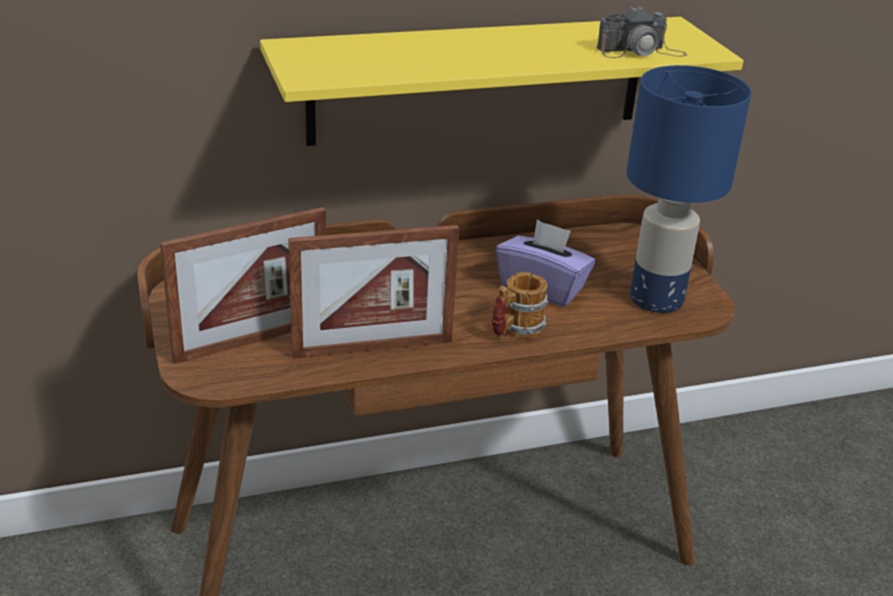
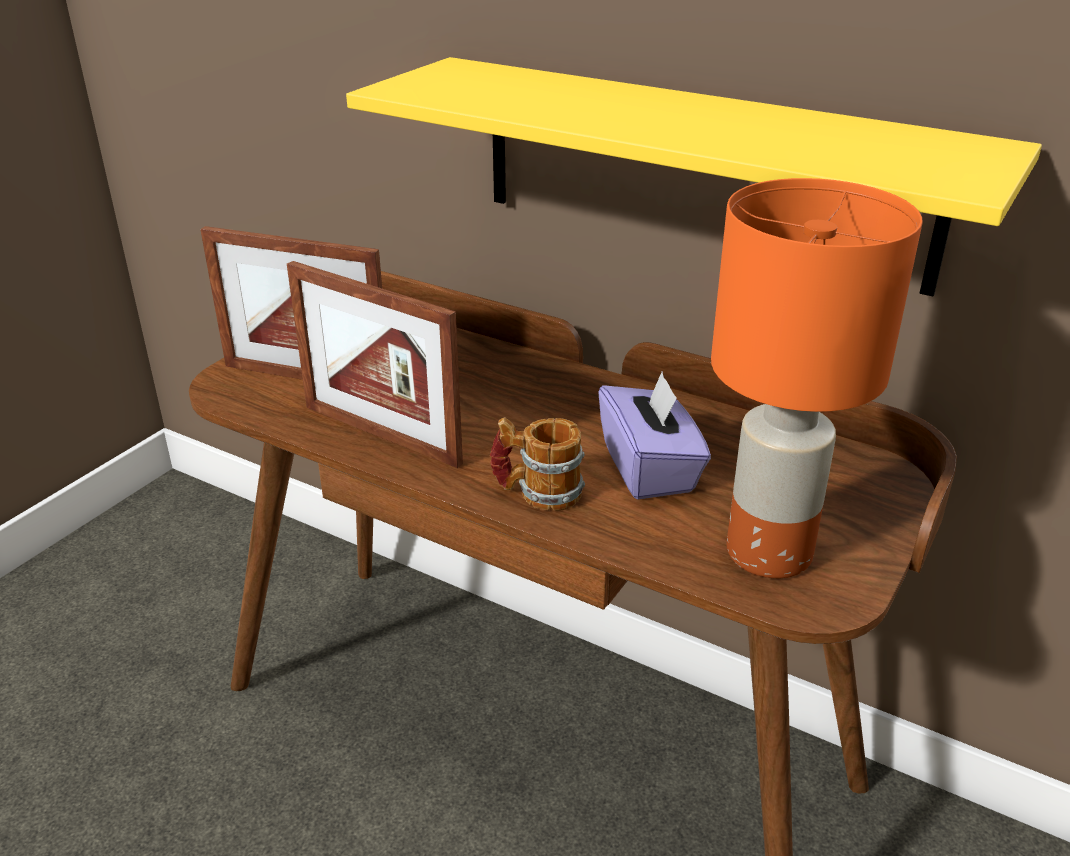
camera: 50 degrees right, 0 degrees up
camera [597,6,687,58] -> none
blue table lamp [626,65,751,313] -> orange table lamp [711,178,923,578]

